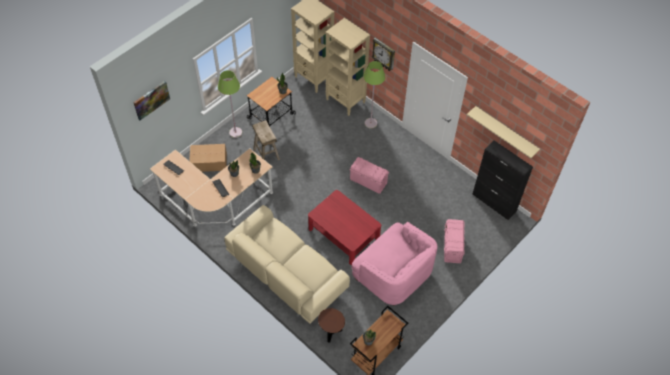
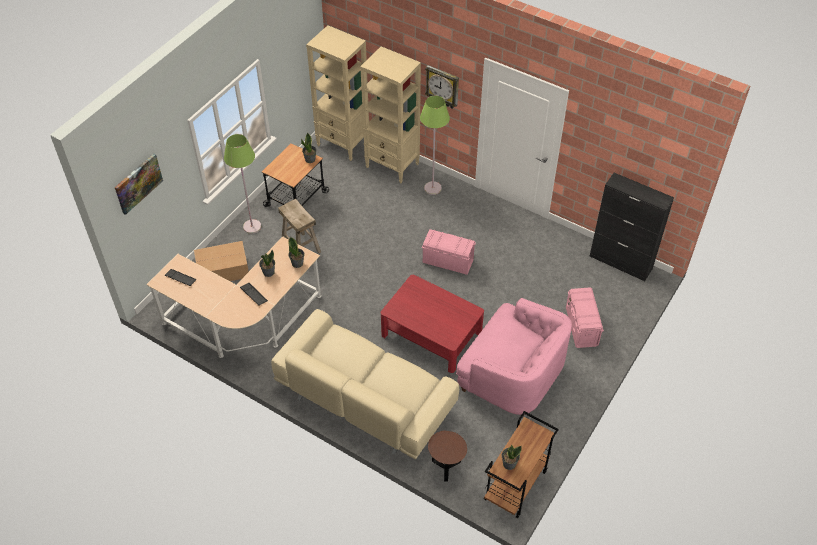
camera: 10 degrees left, 5 degrees down
beige shelf [467,106,540,158] -> none

